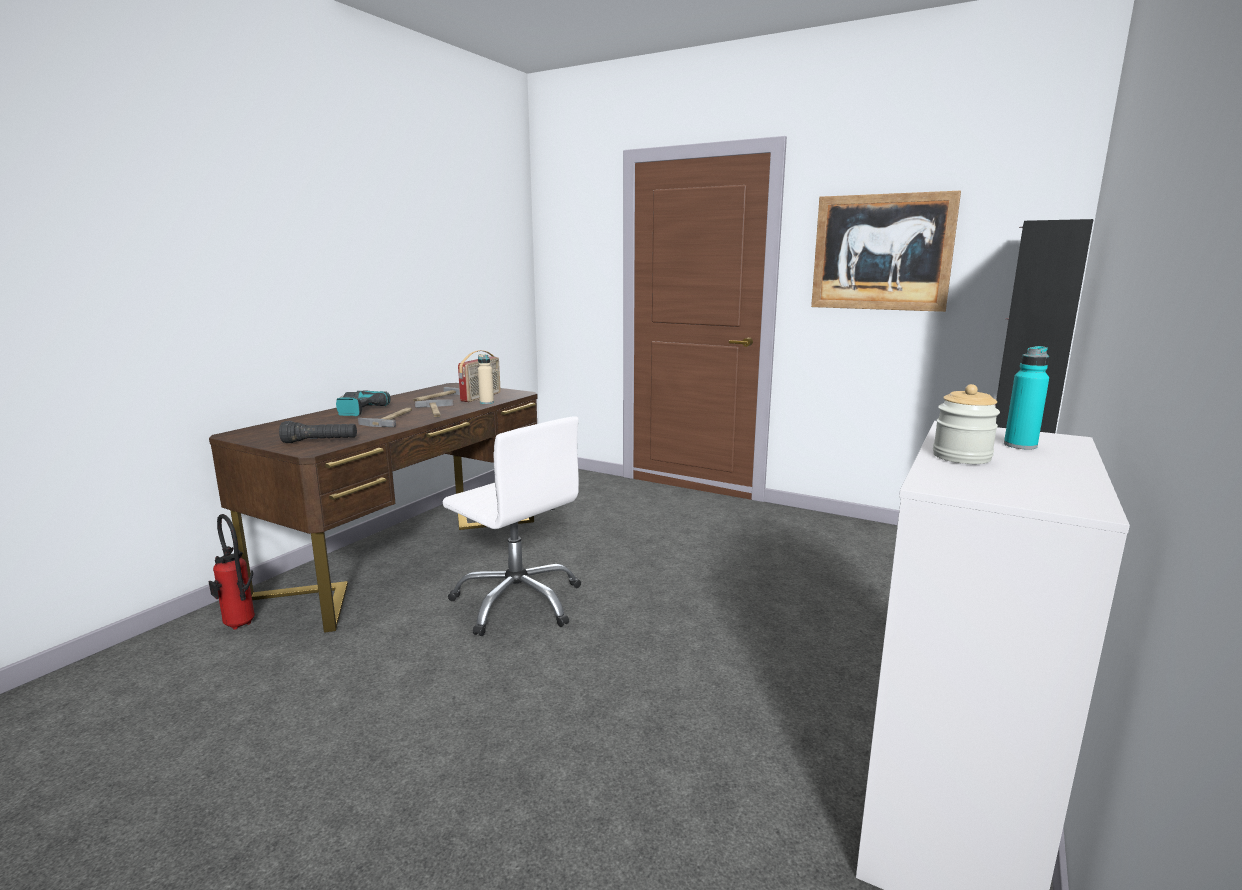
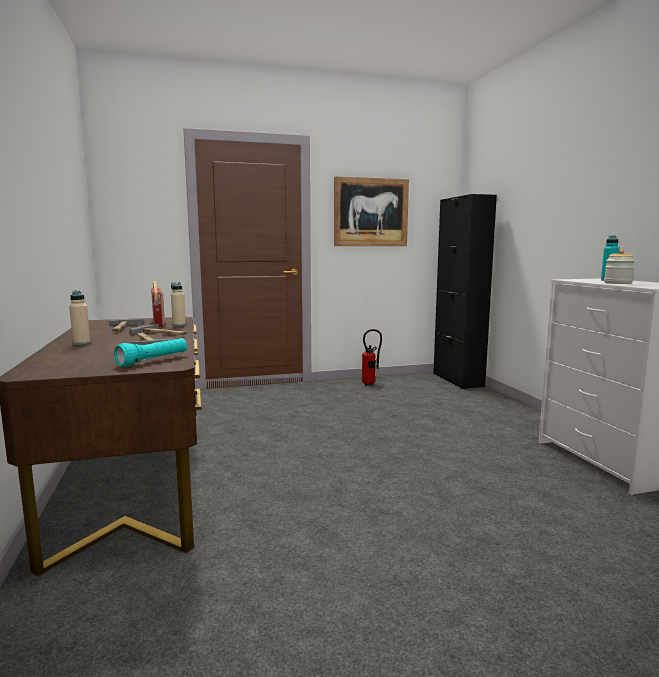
camera: 45 degrees left, 5 degrees down
fire extinguisher [209,514,255,630] -> fire extinguisher moved to [362,329,382,385]
black flashlight [279,421,357,443] -> turquoise flashlight [114,338,187,367]
power drill [336,390,391,417] -> beige bottle [69,290,90,345]
white office chair [443,416,581,636] -> none

